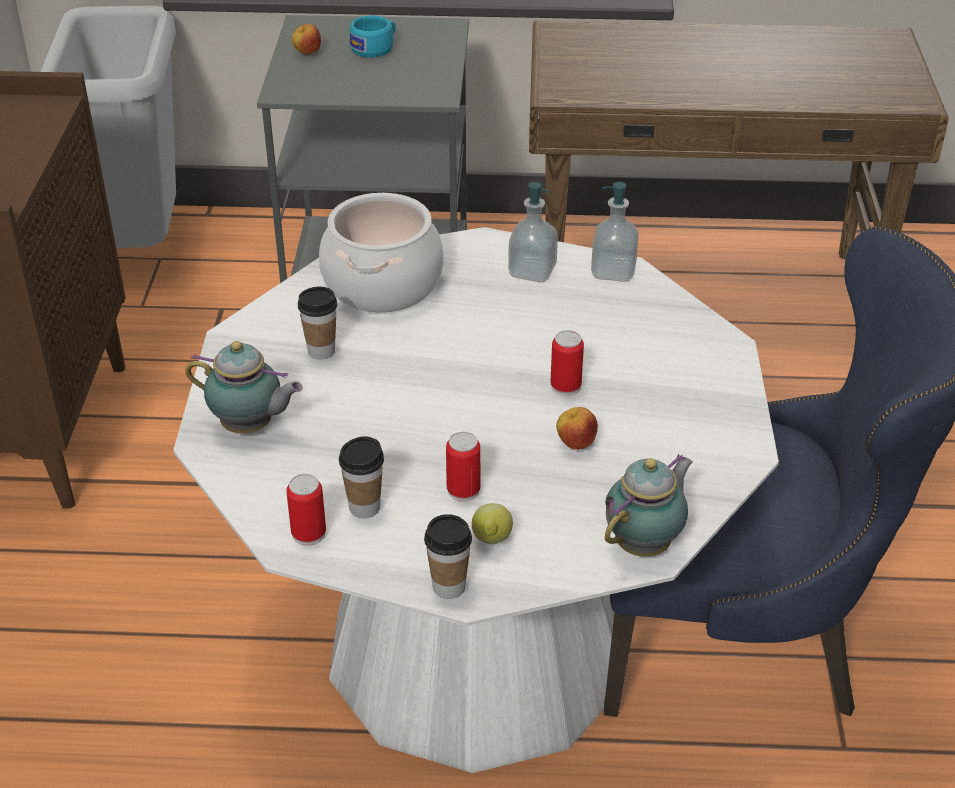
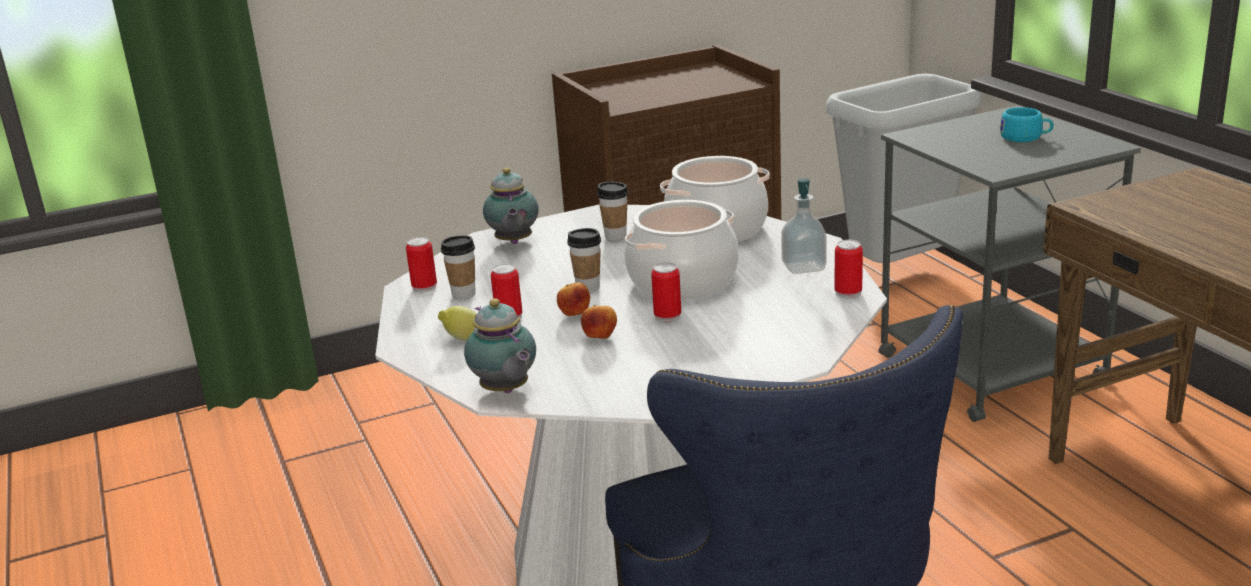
camera: 65 degrees right, 15 degrees down
apple [292,24,321,55] -> apple moved to [557,282,590,316]
cup [424,514,472,599] -> cup moved to [567,228,601,292]
soap dispenser [591,182,639,282] -> can [834,240,863,299]
teapot [605,454,693,557] -> teapot turned 45 degrees clockwise [464,298,536,393]
none -> cooking pot [624,200,739,299]

